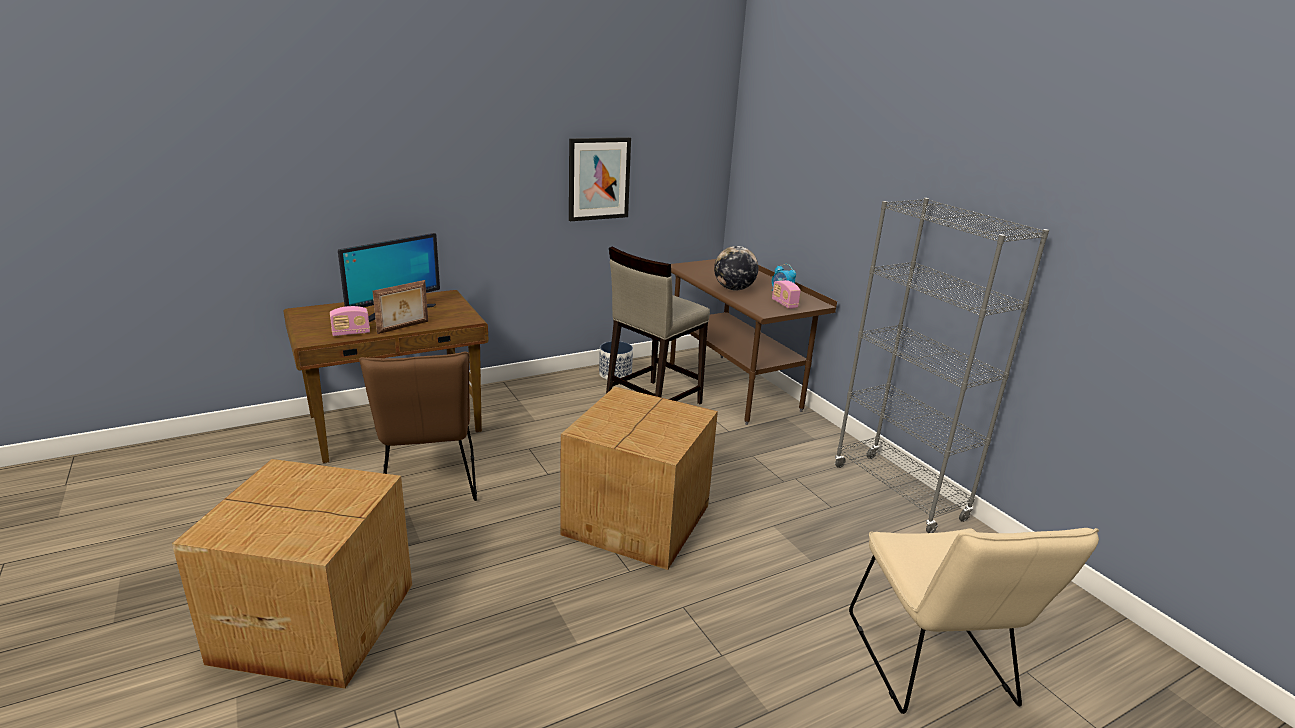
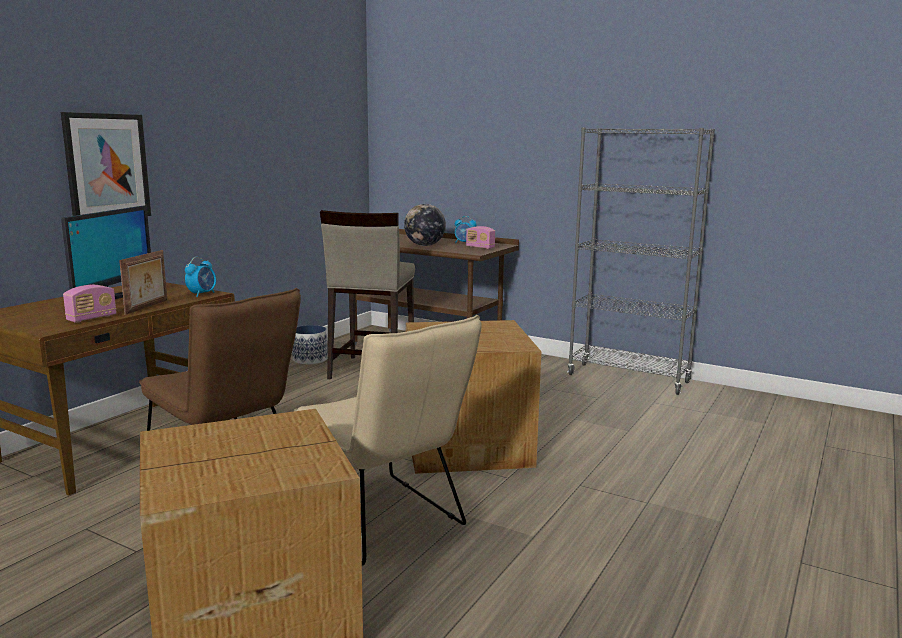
camera: 30 degrees left, 10 degrees down
picture [569,137,631,221] -> picture moved to [61,112,151,216]
beige chair [849,528,1099,714] -> beige chair moved to [294,315,482,565]
none -> alarm clock [185,257,216,297]

